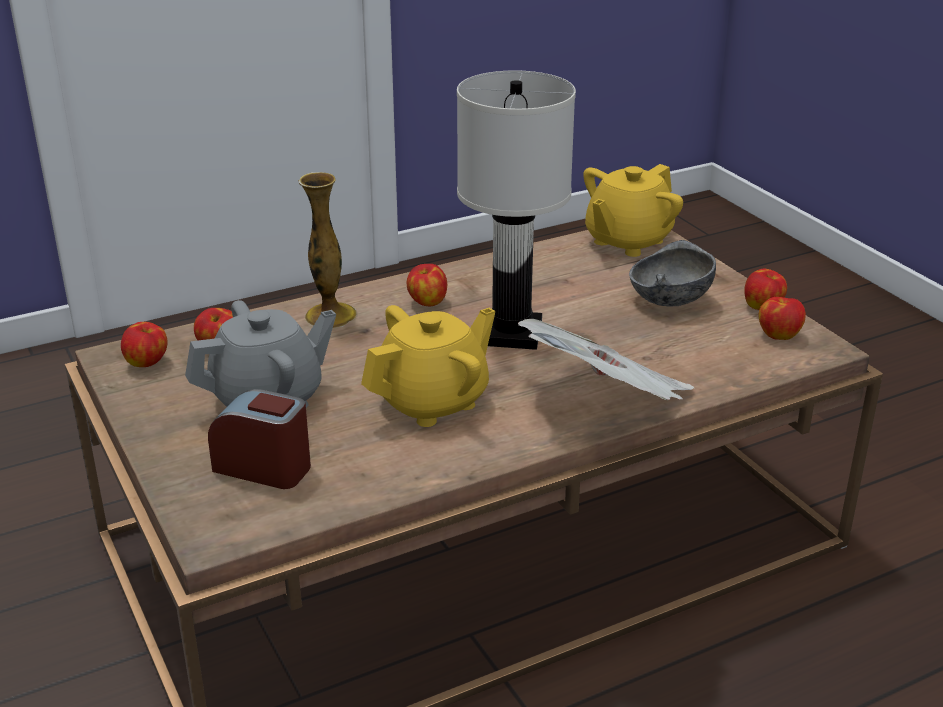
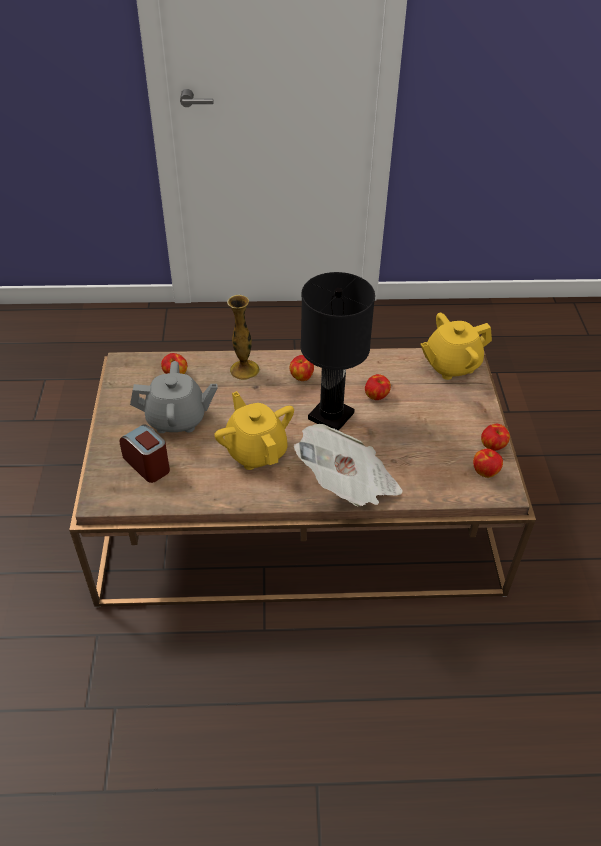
camera: 25 degrees right, 15 degrees up
apple [121,322,168,367] -> apple moved to [365,374,391,400]
yellow teapot [361,305,495,427] -> yellow teapot turned 105 degrees counterclockwise [214,391,294,470]
white table lamp [457,70,576,350] -> black table lamp [300,272,375,431]
grey bowl [629,240,716,307] -> none

